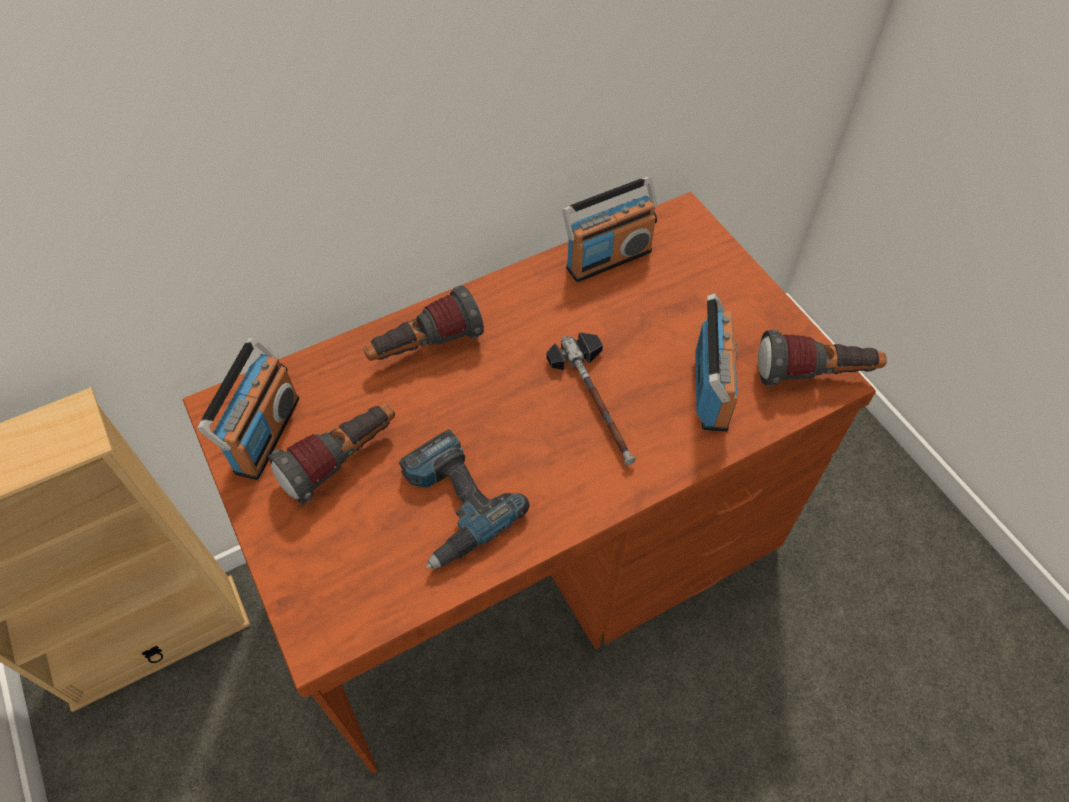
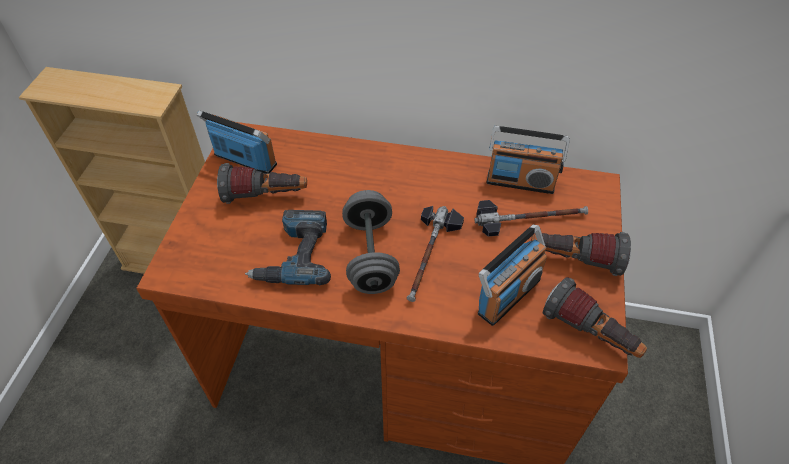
camera: 40 degrees right, 5 degrees down
radio [197,337,299,480] -> radio turned 120 degrees counterclockwise [197,110,277,174]
flashlight [364,286,484,361] -> flashlight moved to [531,232,631,276]
none -> grey dumbbell [342,190,400,294]
none -> hammer [474,200,588,237]

